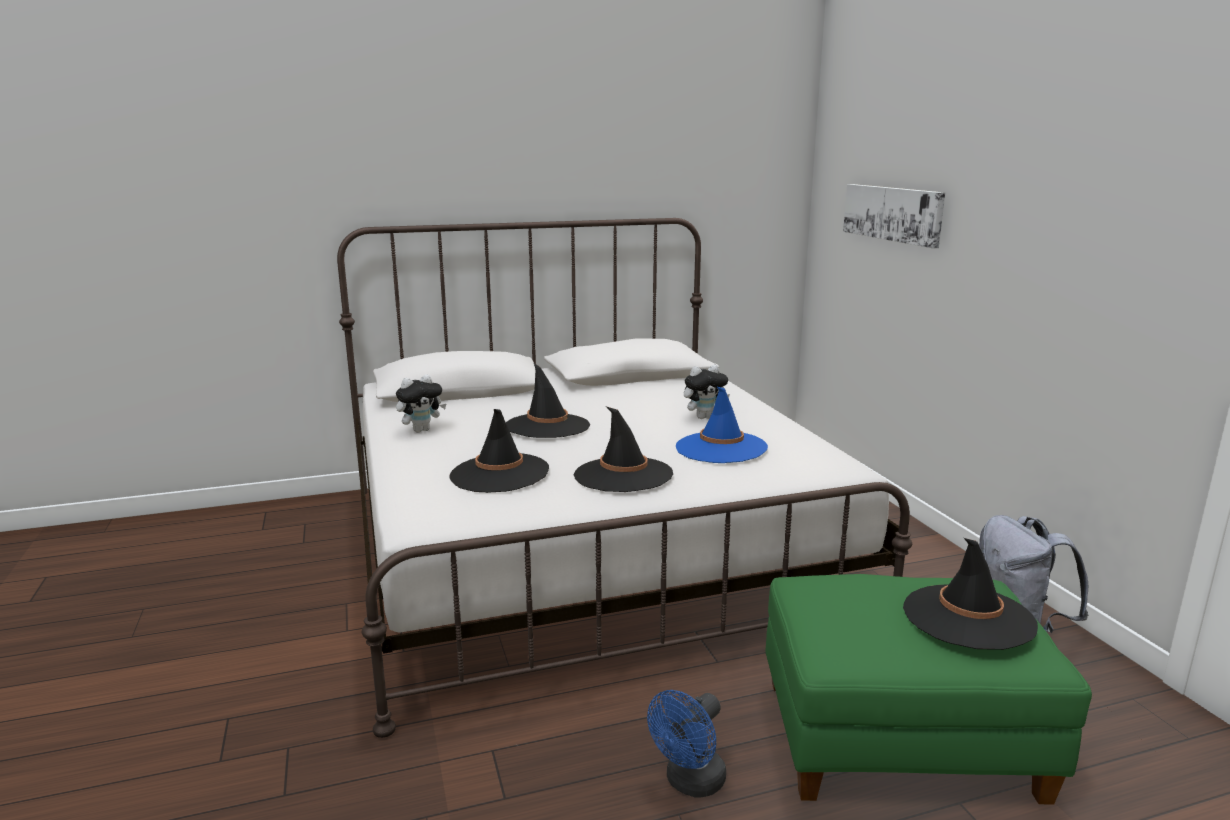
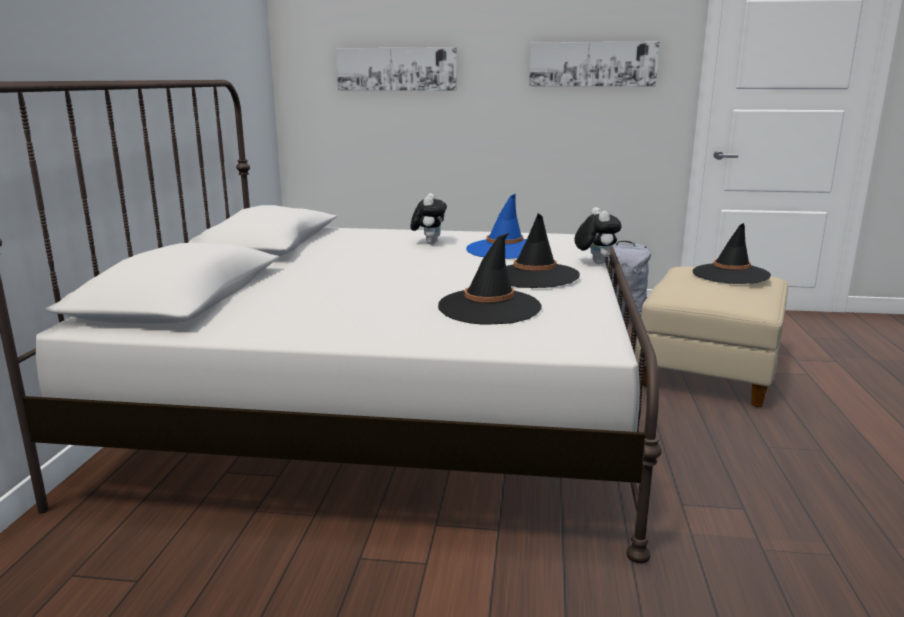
camera: 65 degrees left, 0 degrees up
plush toy [396,374,446,432] -> plush toy moved to [574,207,621,264]
black hat [506,363,590,438] -> none
blue fan [647,690,726,797] -> none
green ottoman [766,574,1092,805] -> beige ottoman [636,266,788,407]
none -> picture [529,42,659,86]

